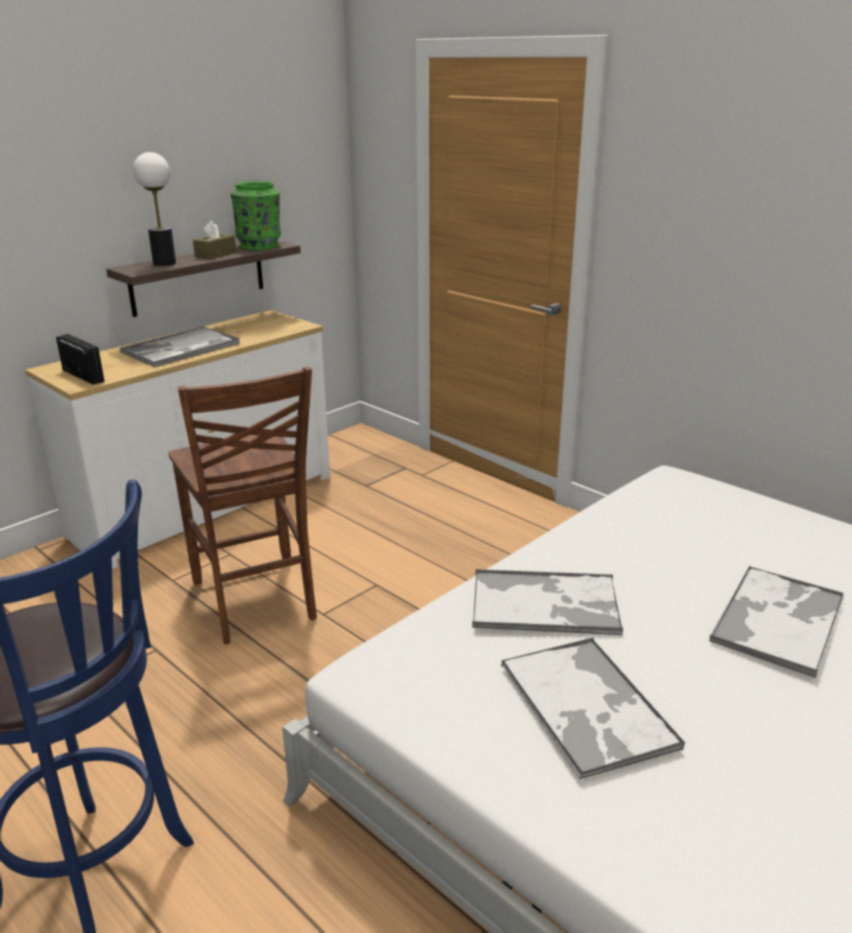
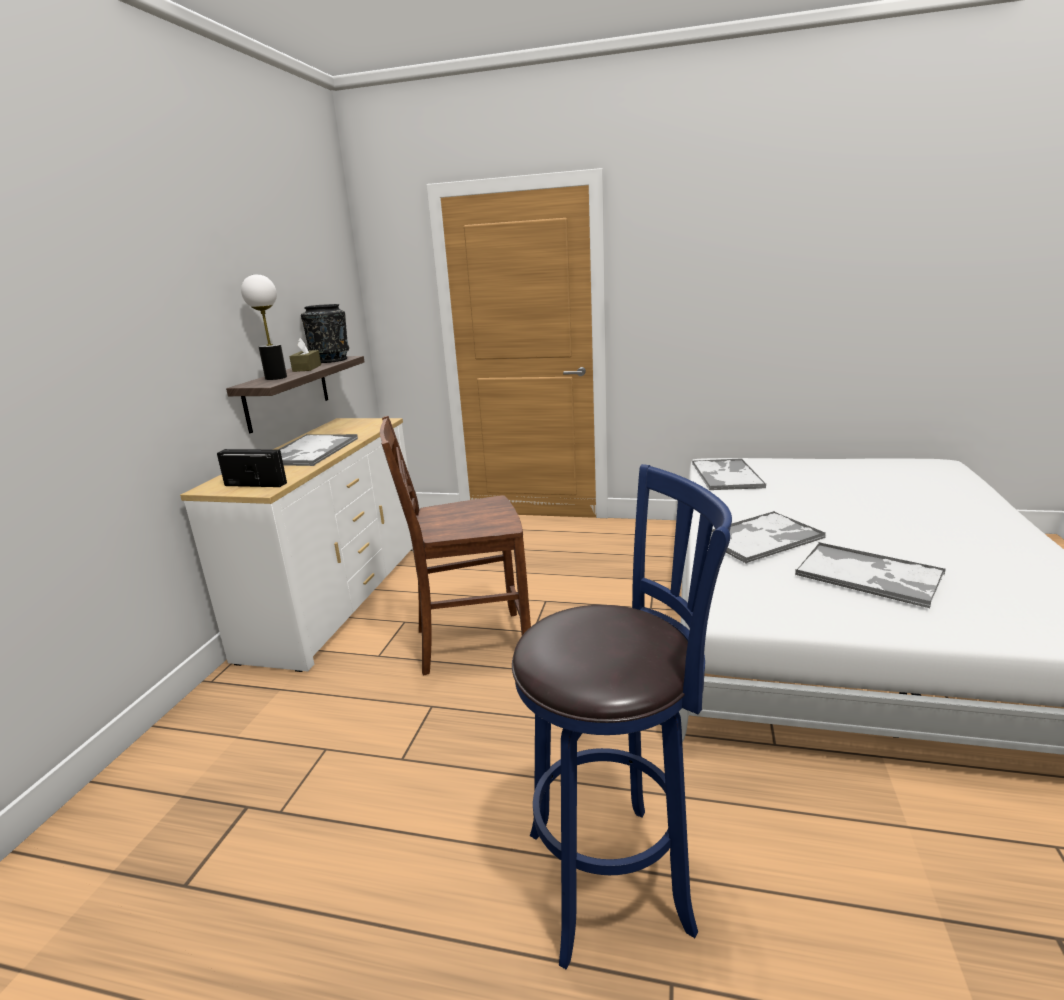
camera: 30 degrees left, 5 degrees down
brown chair [168,366,317,644] -> brown chair turned 135 degrees clockwise [380,416,531,675]
green vase [230,181,281,250] -> black vase [301,304,349,363]
tray [709,566,844,678] -> tray moved to [692,458,766,490]

